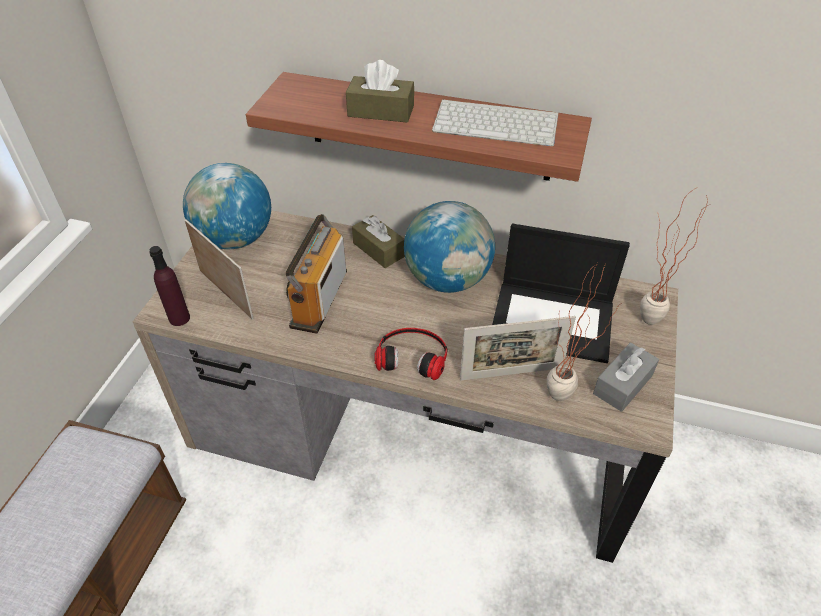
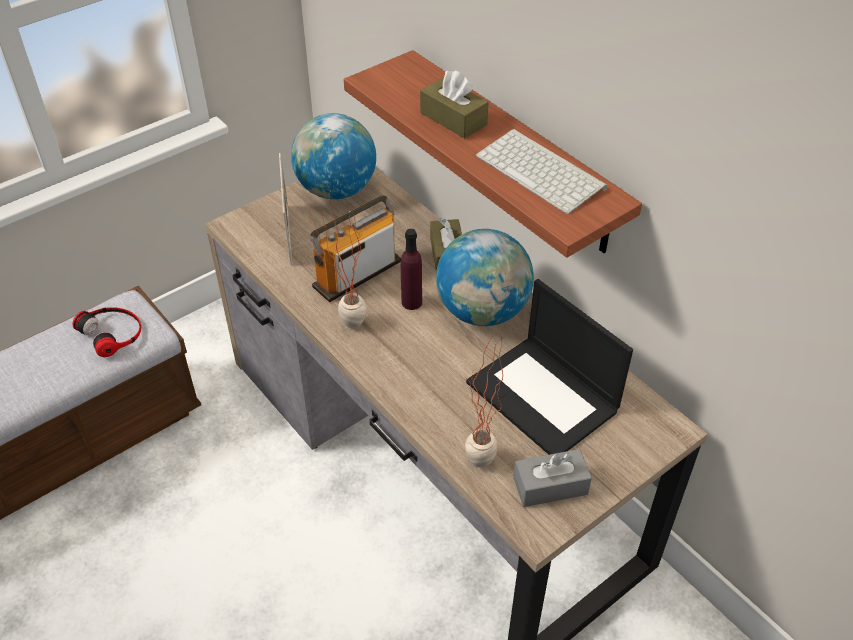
camera: 35 degrees right, 0 degrees up
purple bottle [149,246,190,326] -> purple bottle moved to [401,229,422,310]
headphones [375,328,448,380] -> headphones moved to [72,307,141,357]
picture frame [460,316,576,380] -> none
potted plant [640,187,711,325] -> potted plant moved to [309,189,367,329]

